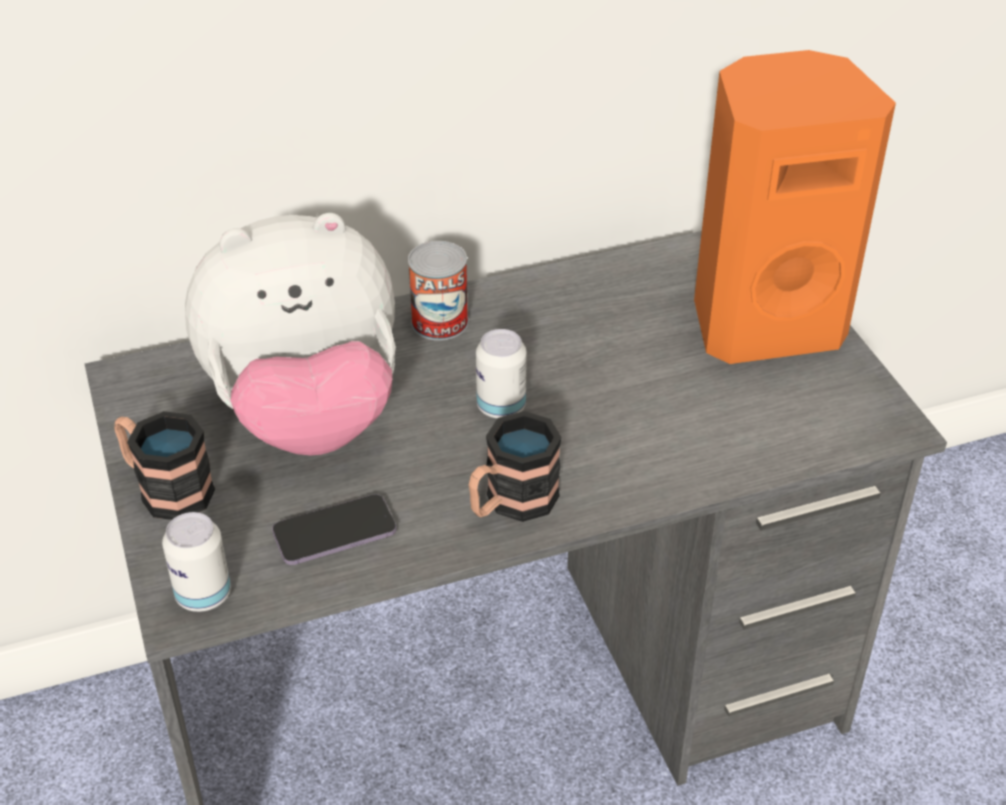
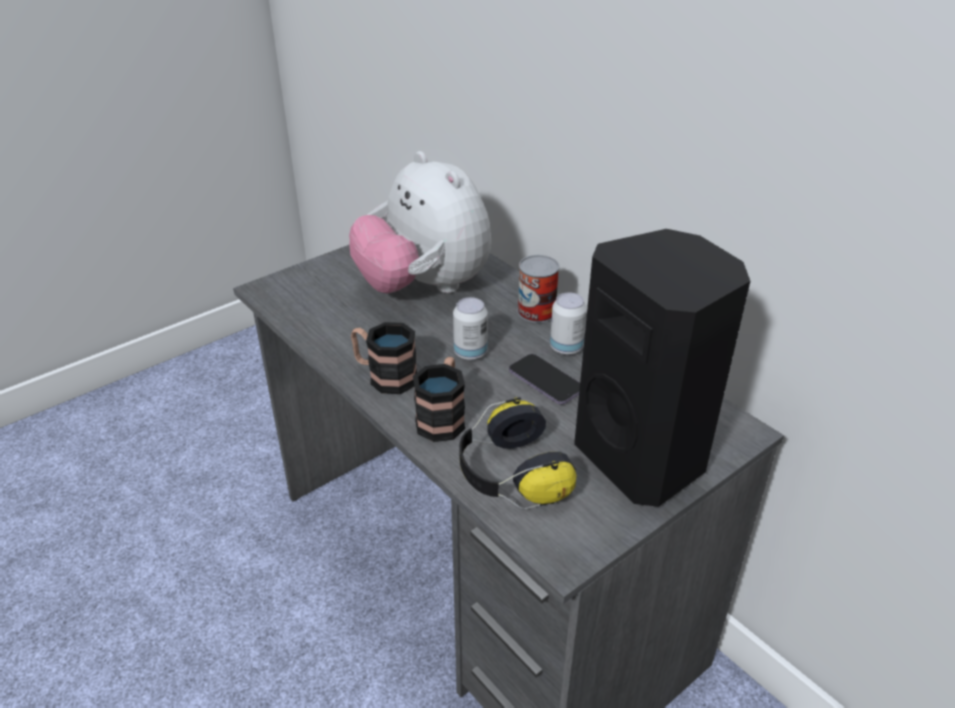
camera: 70 degrees right, 5 degrees down
mug [114,411,215,520] -> mug moved to [413,357,465,442]
can [162,512,231,612] -> can moved to [550,293,587,355]
phone [272,494,396,565] -> phone moved to [509,354,580,405]
orange speaker [694,50,896,364] -> black speaker [574,229,750,507]
none -> headphones [459,397,576,509]

